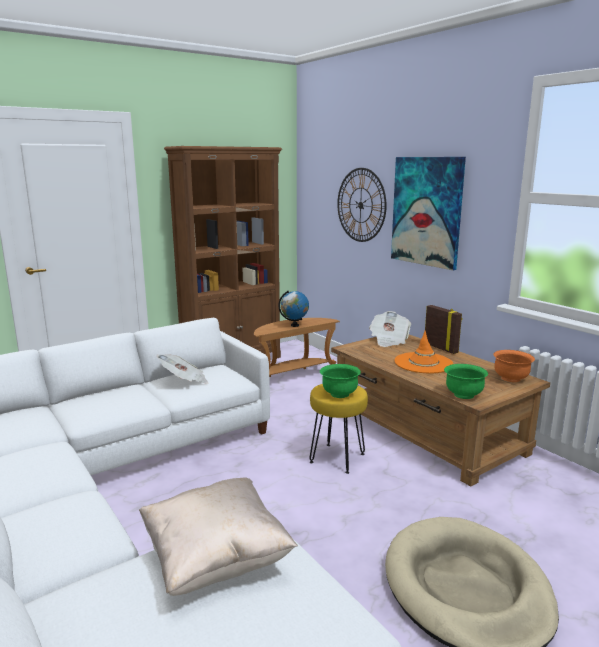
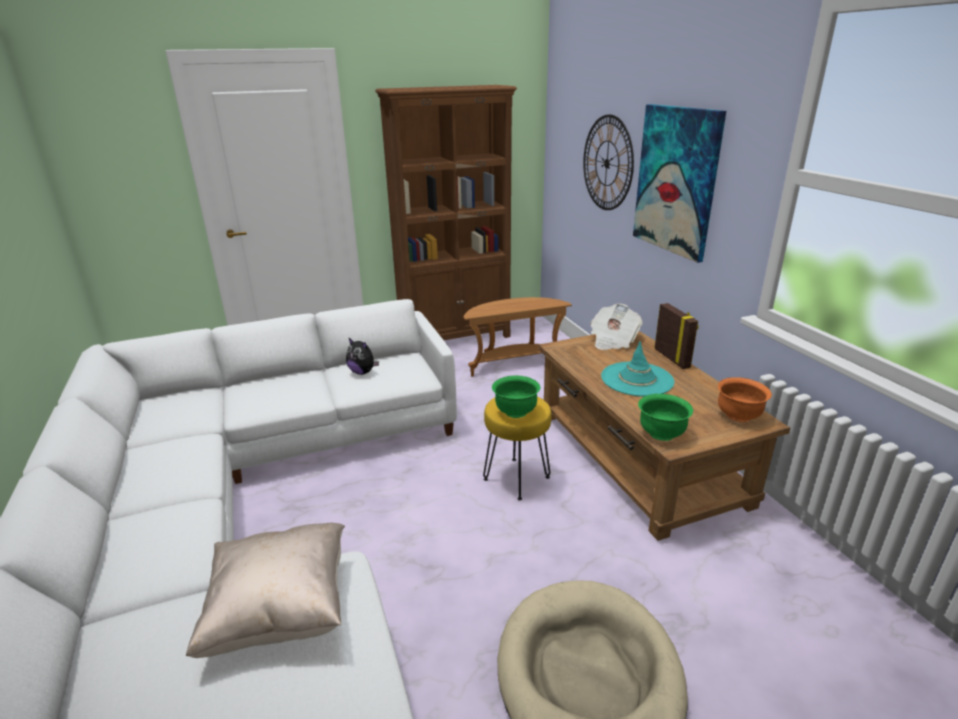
camera: 15 degrees right, 10 degrees up
newspaper [157,354,208,384] -> plush toy [346,337,379,375]
globe [278,291,309,327] -> none
orange hat [394,331,453,373] -> turquoise hat [601,341,674,397]

